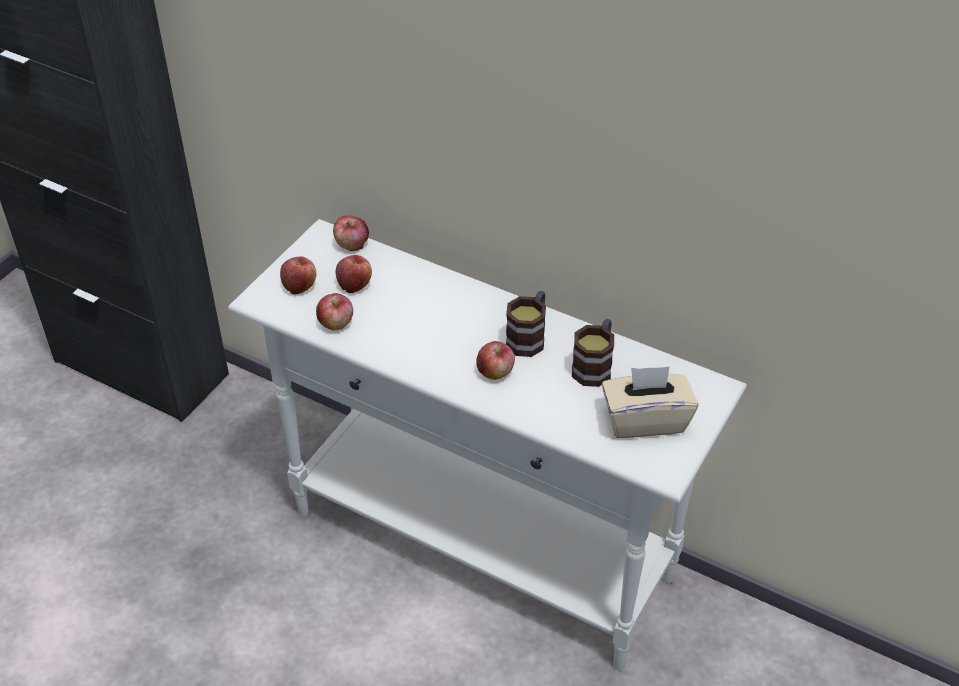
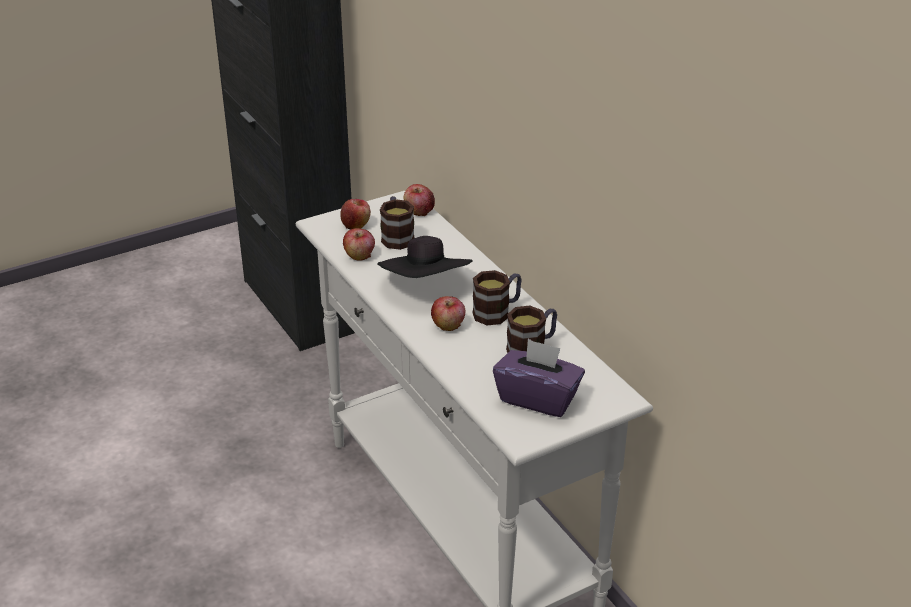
camera: 30 degrees right, 10 degrees down
apple [336,255,372,293] -> mug [380,196,415,250]
beige tissue box [602,367,698,438] -> purple tissue box [493,339,585,417]
none -> black hat [377,236,473,278]

